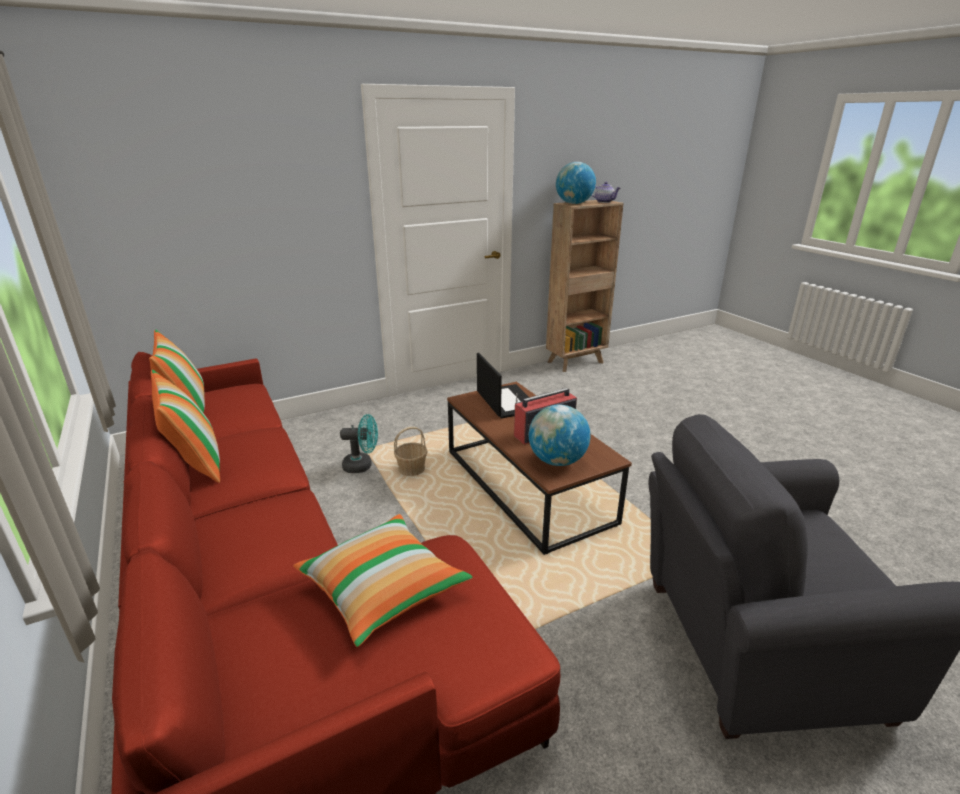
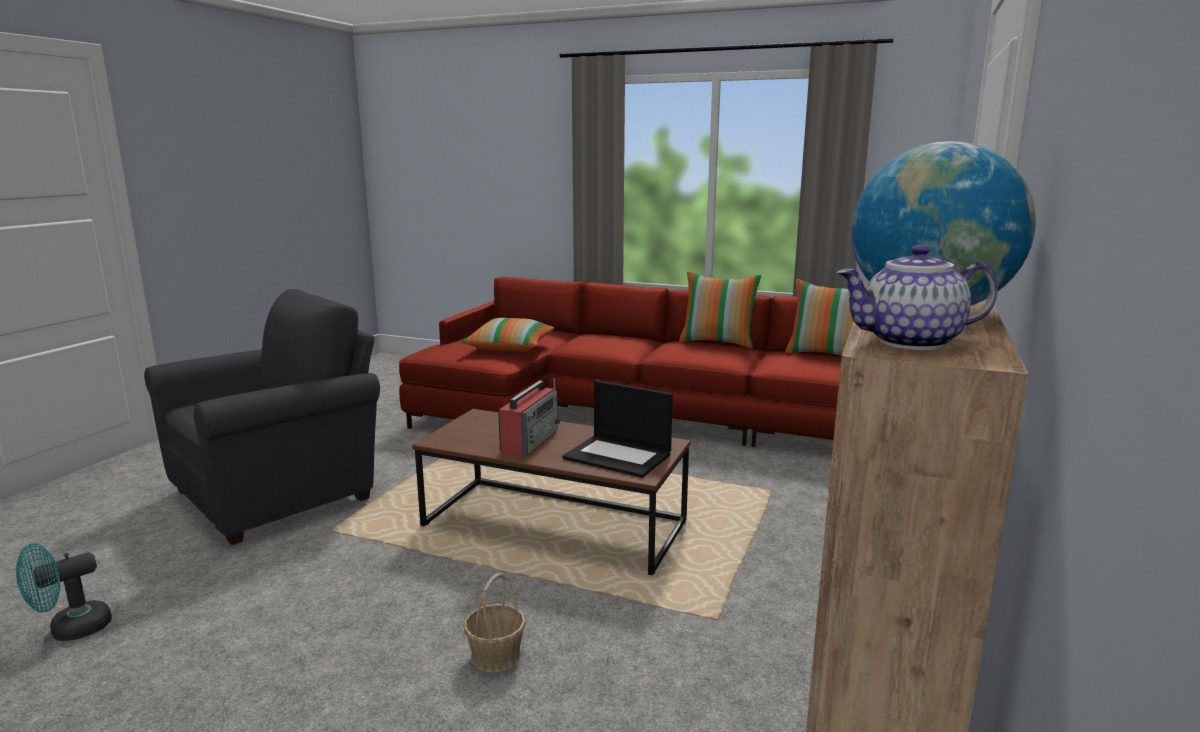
camera: 140 degrees right, 10 degrees down
turquoise fan [340,414,378,473] -> turquoise fan moved to [16,543,112,641]
basket [394,427,428,476] -> basket moved to [464,573,526,673]
globe [529,405,591,466] -> none

